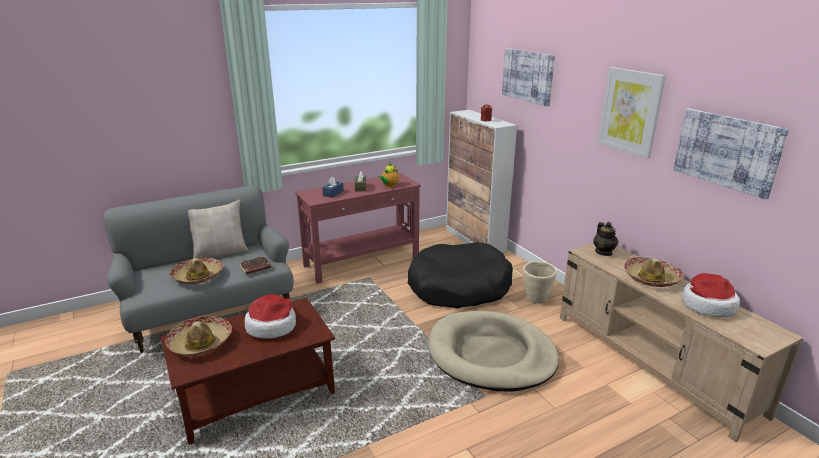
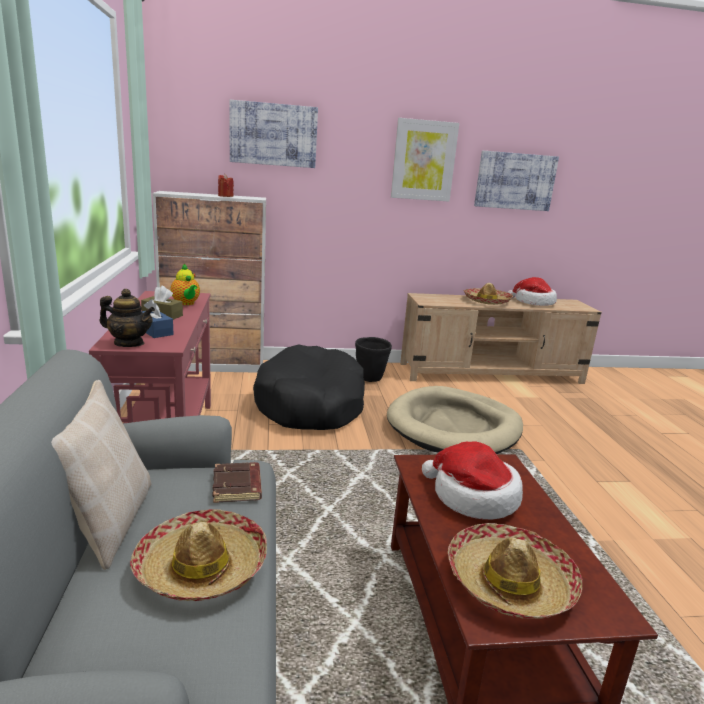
camera: 70 degrees left, 5 degrees down
beige planter [523,261,557,304] -> black planter [355,337,392,382]
teapot [593,222,618,256] -> teapot moved to [100,289,155,347]

